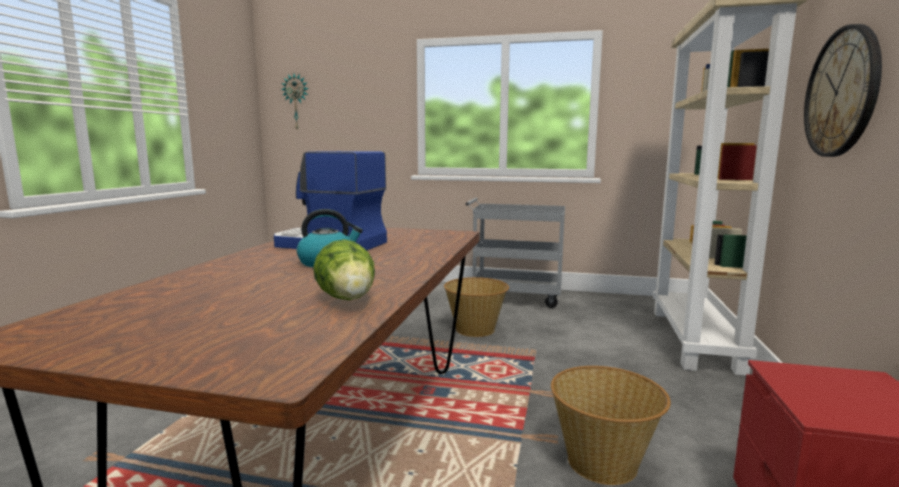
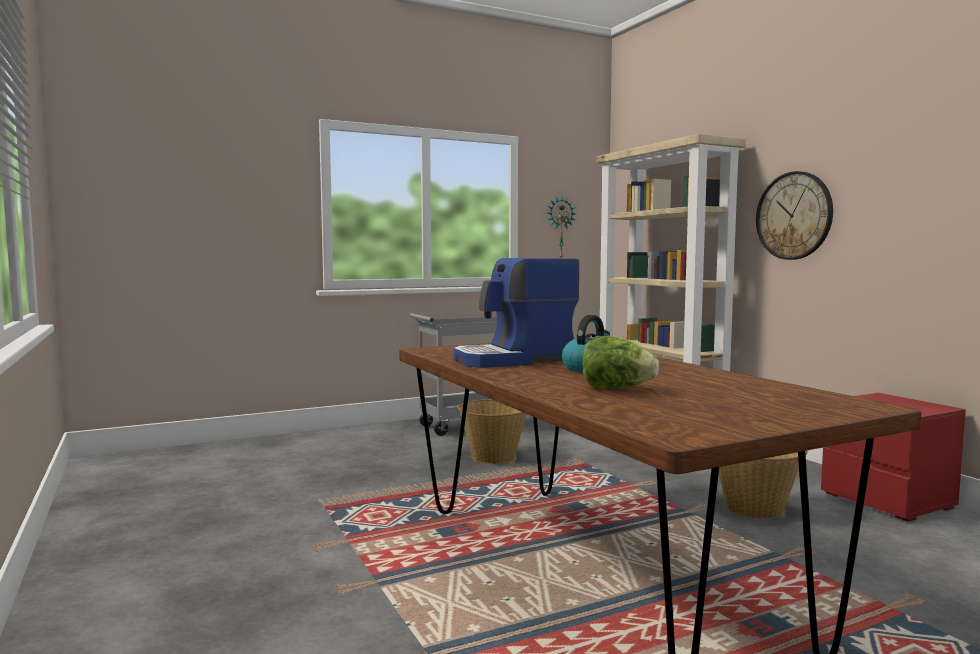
camera: 40 degrees left, 5 degrees down
wall clock [281,73,309,129] -> wall clock moved to [547,196,576,258]
lettuce [313,239,375,300] -> lettuce moved to [583,336,659,389]

